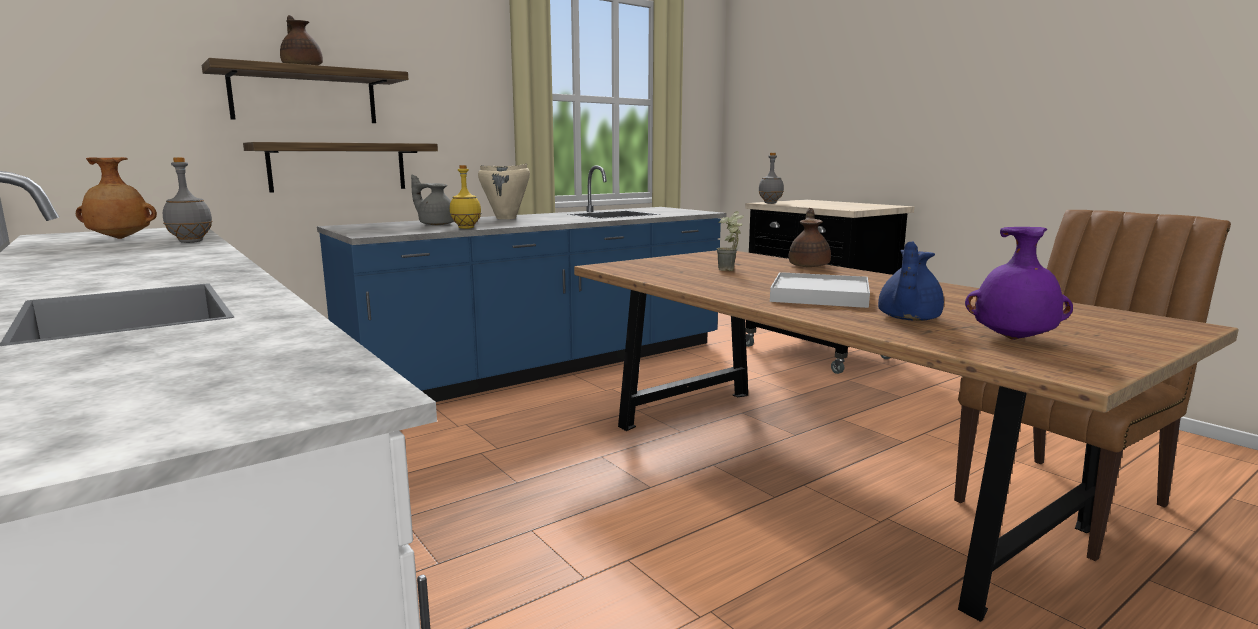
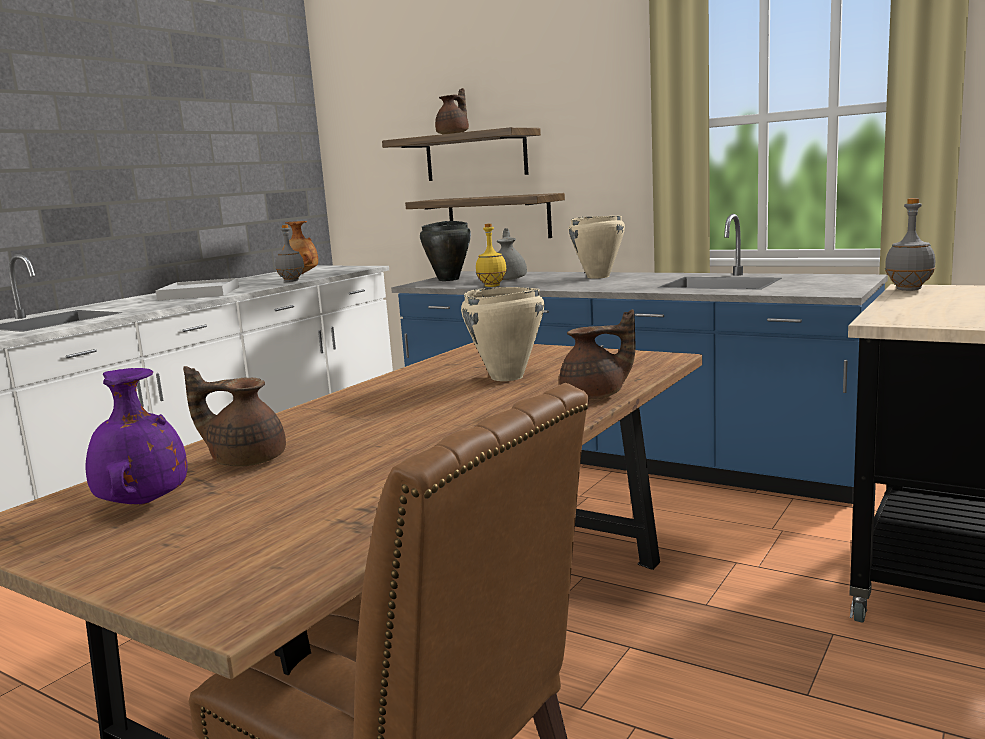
camera: 70 degrees right, 0 degrees up
potted plant [717,211,744,271] -> beige cooking pot [461,287,544,381]
white tray [770,272,870,308] -> white tray moved to [156,278,239,300]
blue teapot [878,241,944,321] -> brown teapot [183,366,286,466]
none -> black cooking pot [420,221,471,281]

